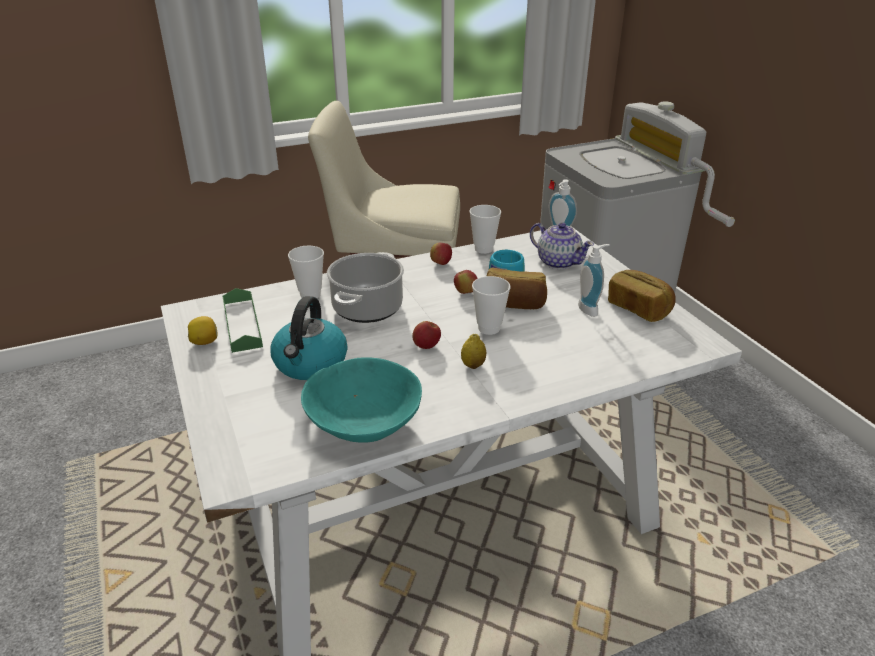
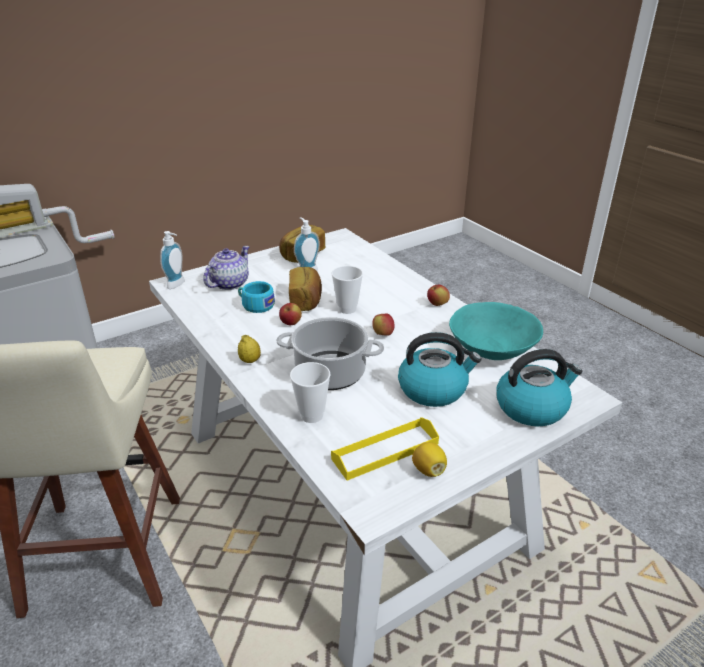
camera: 100 degrees left, 0 degrees up
green tray [223,288,263,353] -> yellow tray [331,417,439,480]
apple [430,243,452,265] -> apple moved to [427,285,450,306]
lemon [461,334,486,369] -> lemon moved to [238,335,261,363]
cup [470,205,501,254] -> none
none -> kettle [496,349,582,426]

